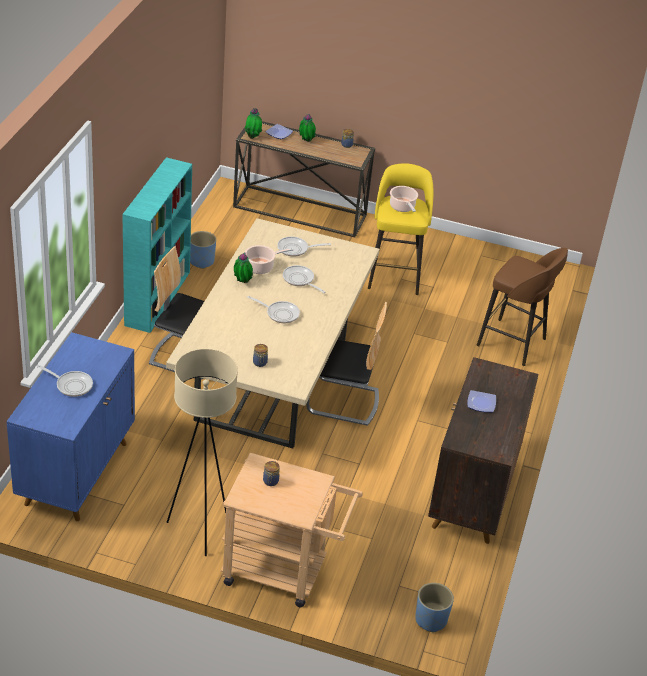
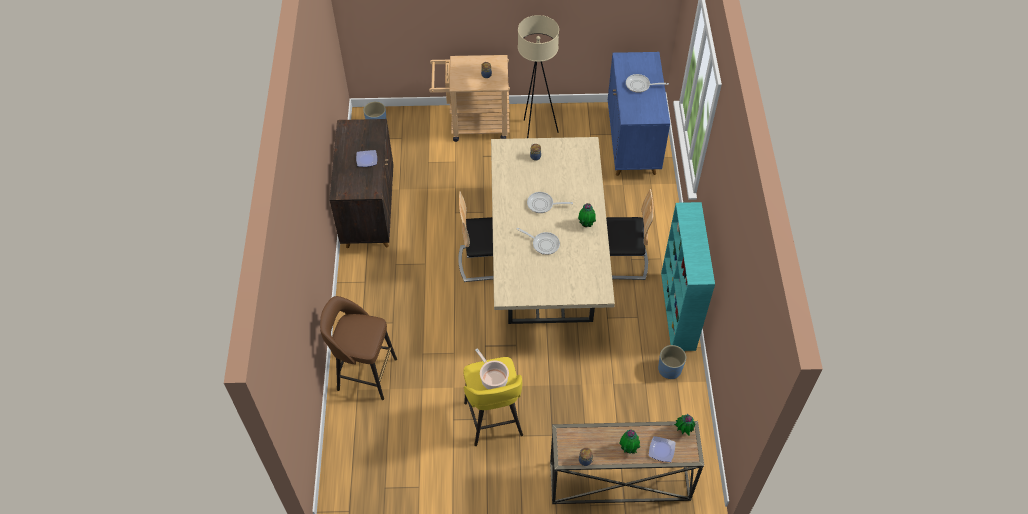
camera: 165 degrees right, 15 degrees up
cooking pot [245,245,294,274] -> none
frying pan [277,237,331,257] -> none

